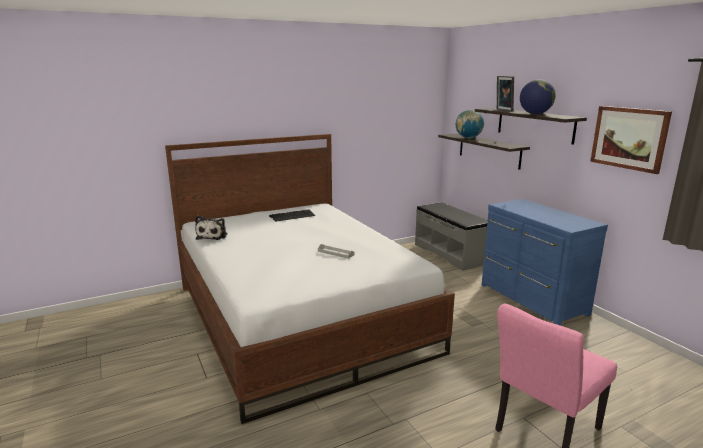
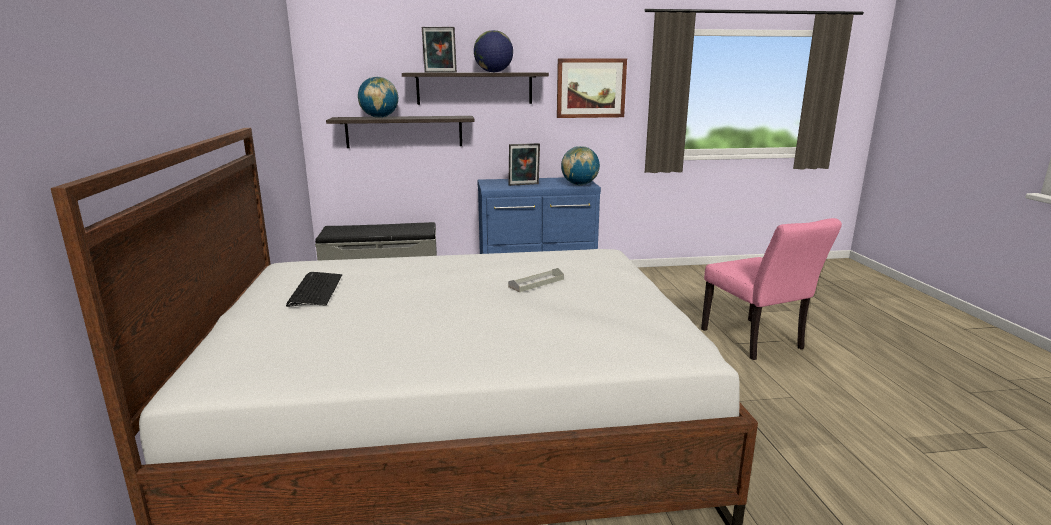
camera: 70 degrees left, 0 degrees up
plush toy [195,215,228,240] -> none
none -> picture frame [508,143,540,186]
none -> globe [561,146,600,186]

